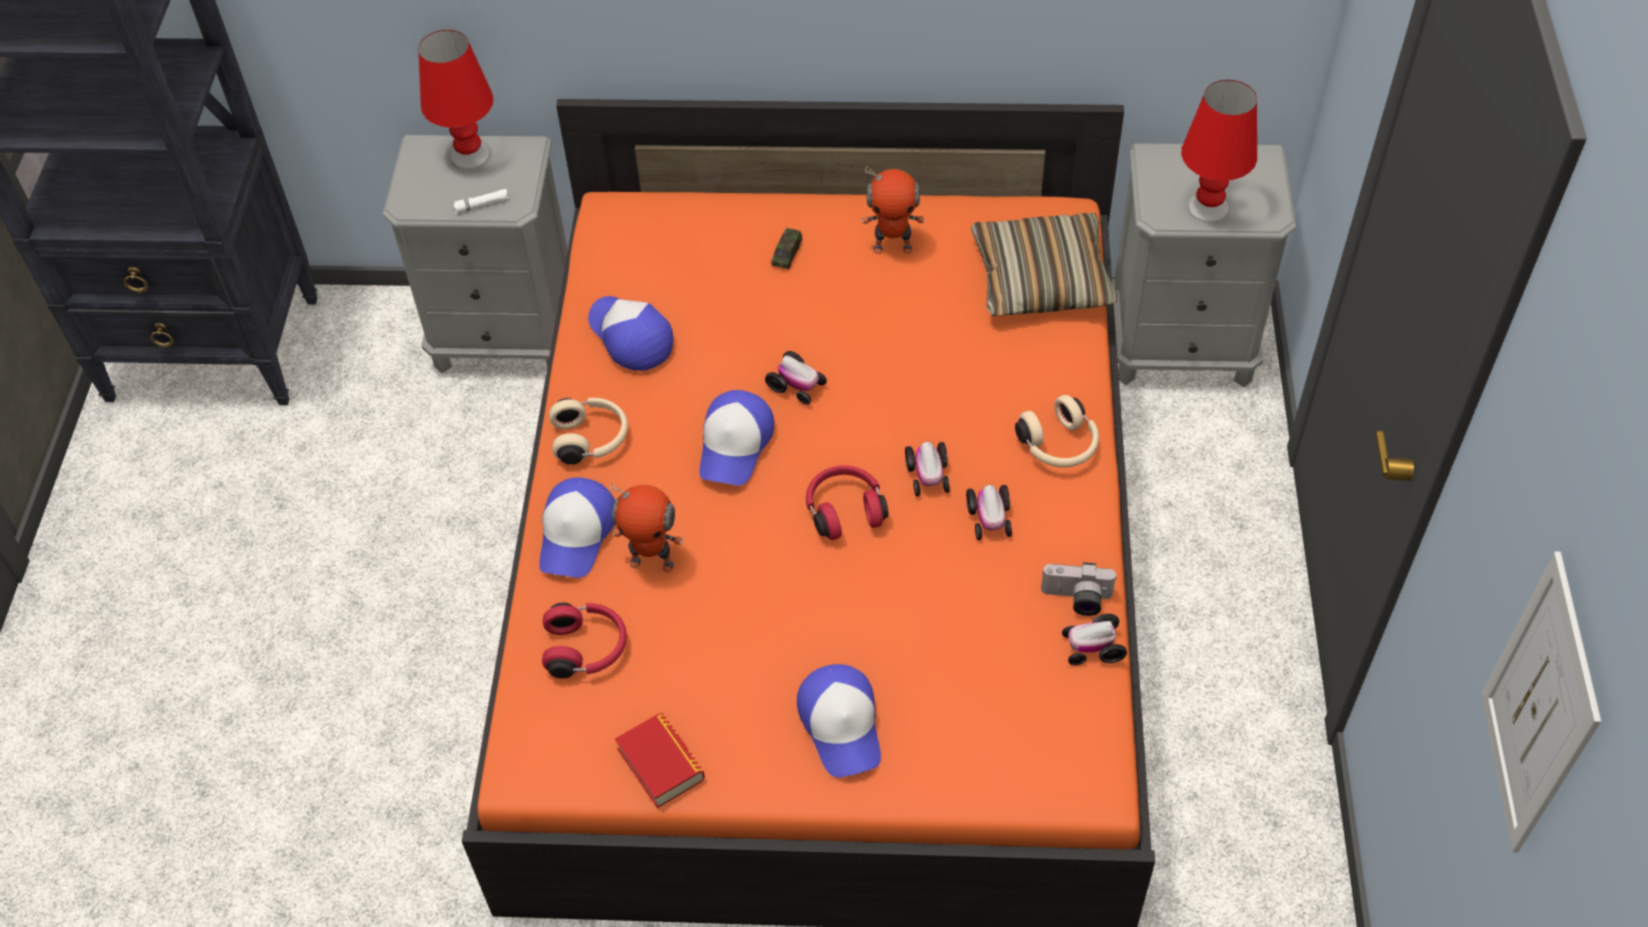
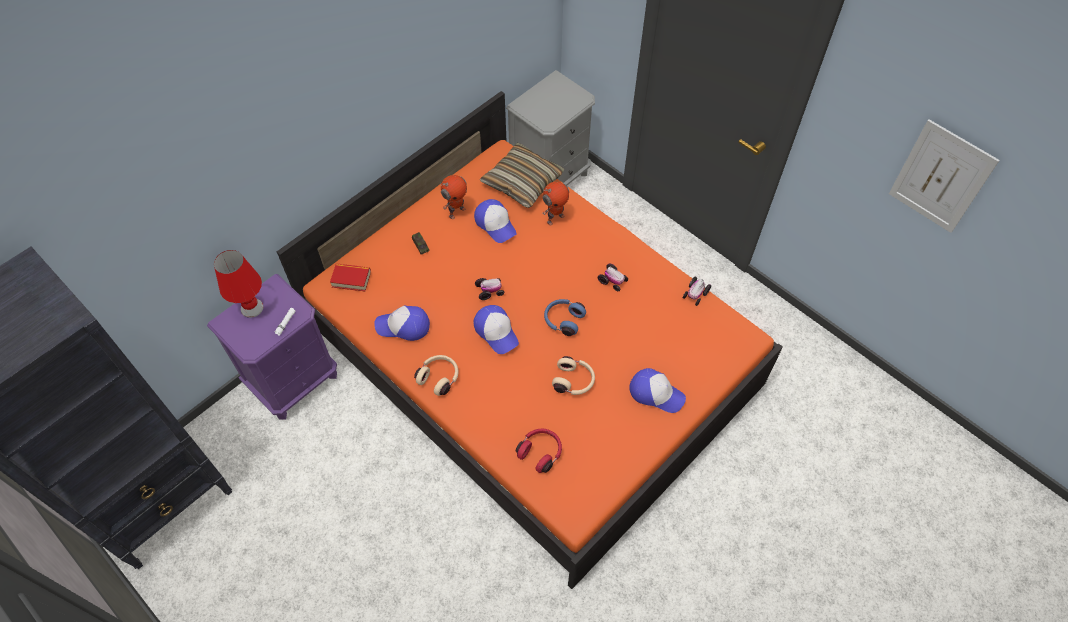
camera: 50 degrees left, 5 degrees up
grey nightstand [382,135,568,373] -> purple nightstand [207,274,337,420]
cap [539,477,615,578] -> cap moved to [474,199,517,243]
toy robot [610,482,684,572] -> toy robot moved to [542,182,569,226]
book [615,713,705,808] -> book moved to [330,264,371,292]
red headphones [806,465,888,540] -> blue headphones [544,299,586,336]
toy car [905,442,950,497] -> none
beige headphones [1015,395,1099,468] -> beige headphones moved to [552,356,595,395]
camera [1041,562,1117,616] -> none
red table lamp [1181,80,1257,223] -> none

